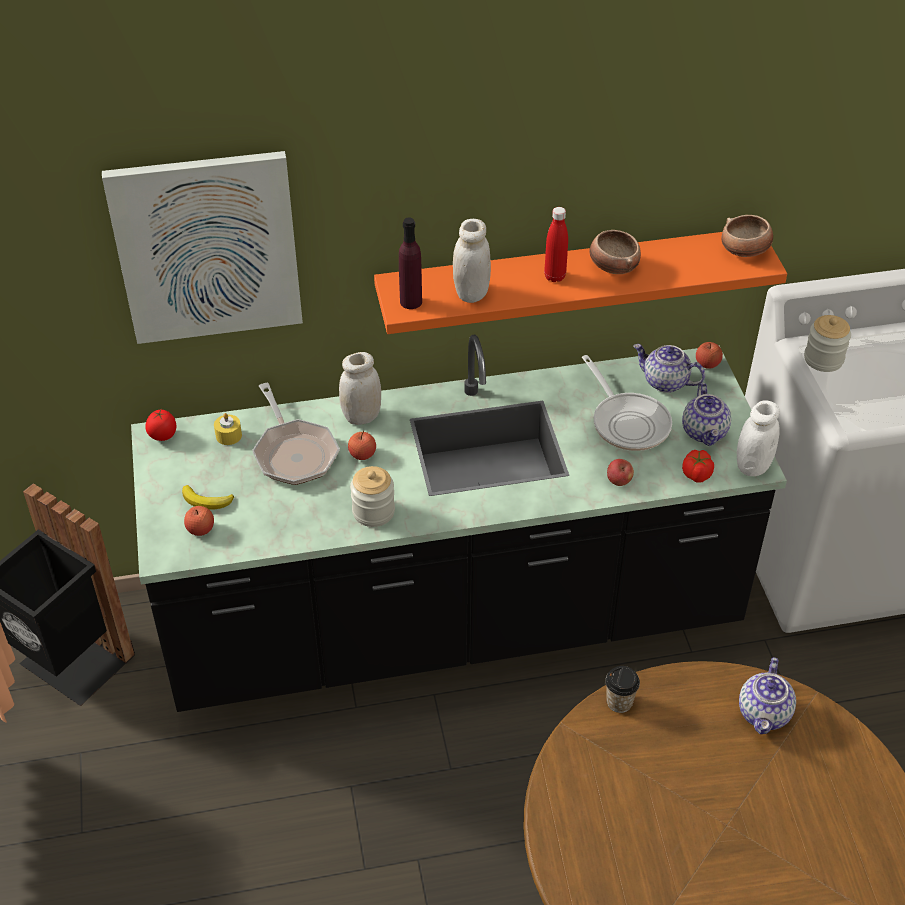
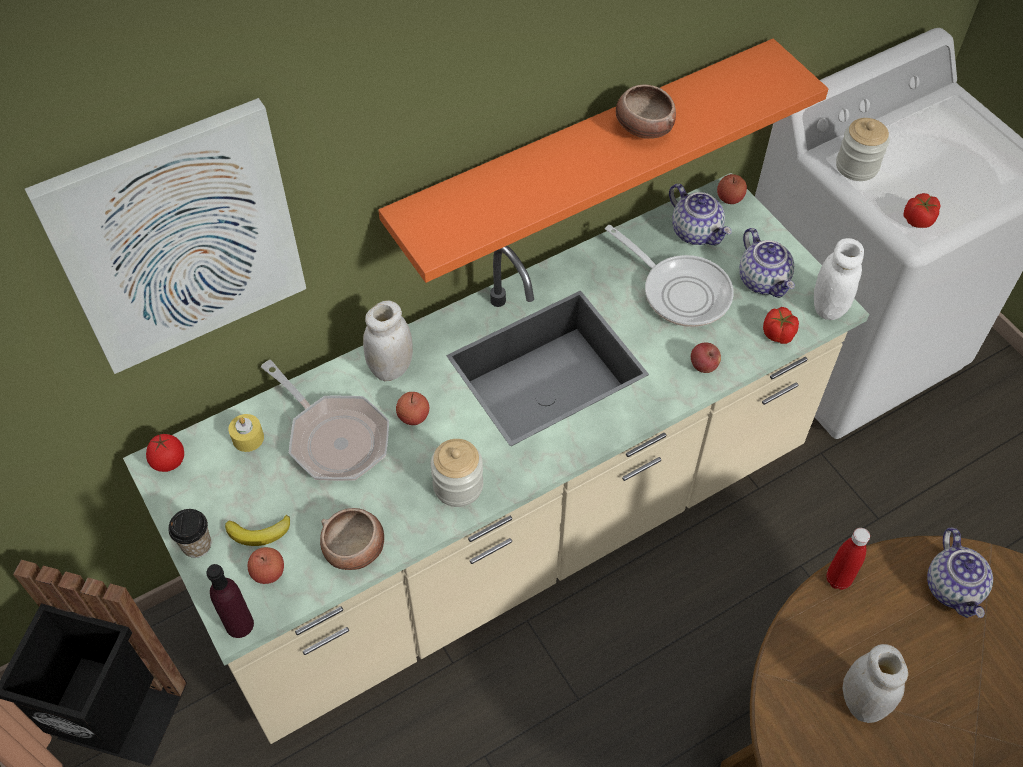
camera: 20 degrees left, 10 degrees up
black counter [131,334,787,712] -> beige counter [123,173,869,744]
purple bottle [399,218,422,309] -> purple bottle moved to [206,564,254,638]
white jar [453,219,491,303] -> white jar moved to [843,644,908,723]
red bottle [544,207,568,282] -> red bottle moved to [827,528,870,590]
cup [605,666,640,713] -> cup moved to [169,509,211,558]
teapot [633,344,705,393] -> teapot turned 135 degrees counterclockwise [669,184,732,245]
bowl [721,215,773,257] -> bowl moved to [320,508,384,570]
none -> tomato [904,193,940,228]

